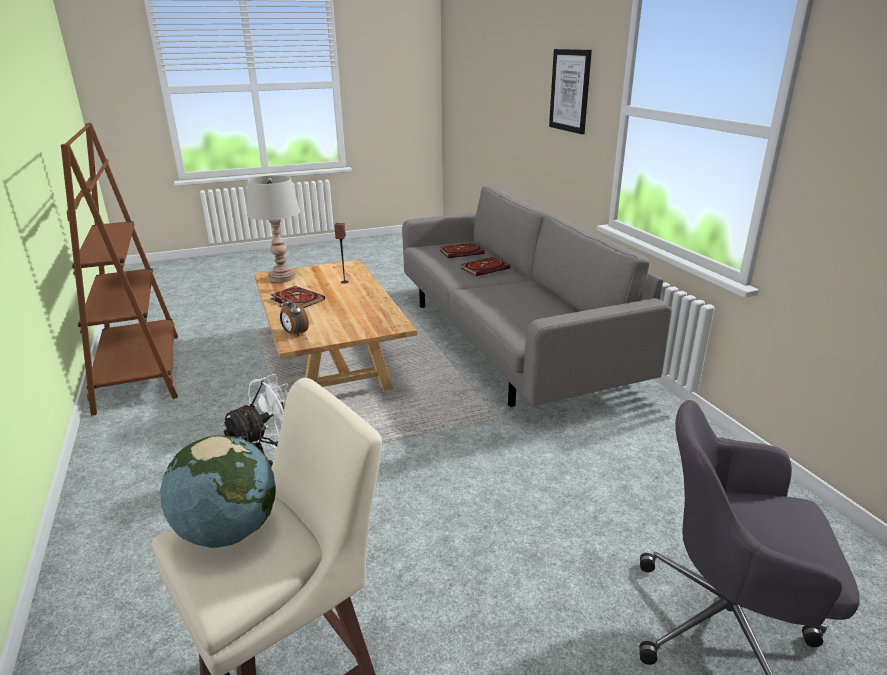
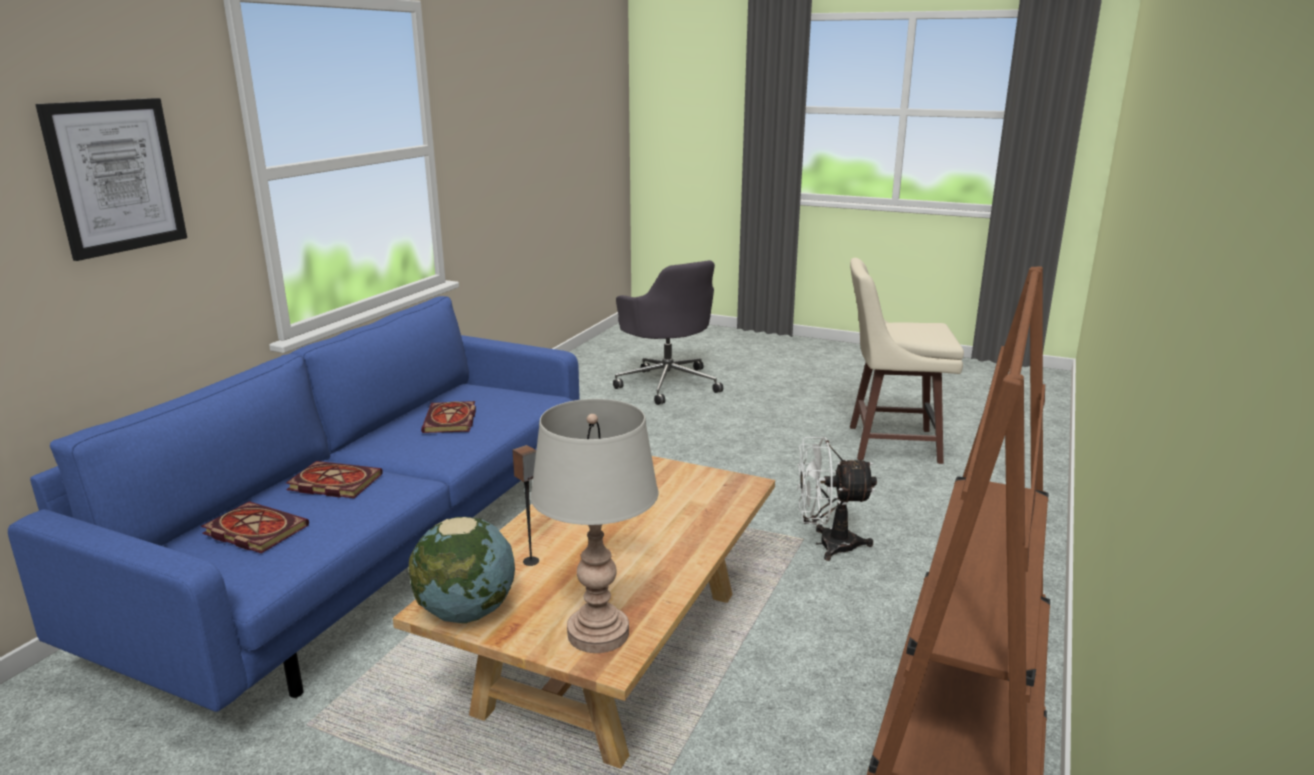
camera: 135 degrees left, 5 degrees down
globe [160,435,276,548] -> globe moved to [408,517,515,624]
book [271,286,325,308] -> book moved to [421,401,476,433]
alarm clock [280,295,309,336] -> none
grey sofa [402,185,672,407] -> blue sofa [8,296,580,712]

